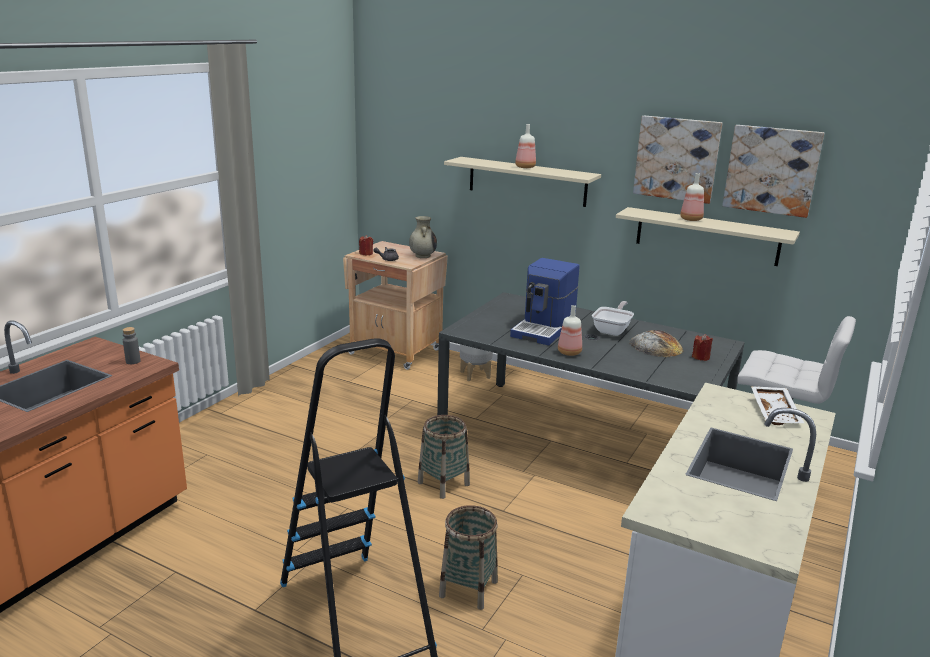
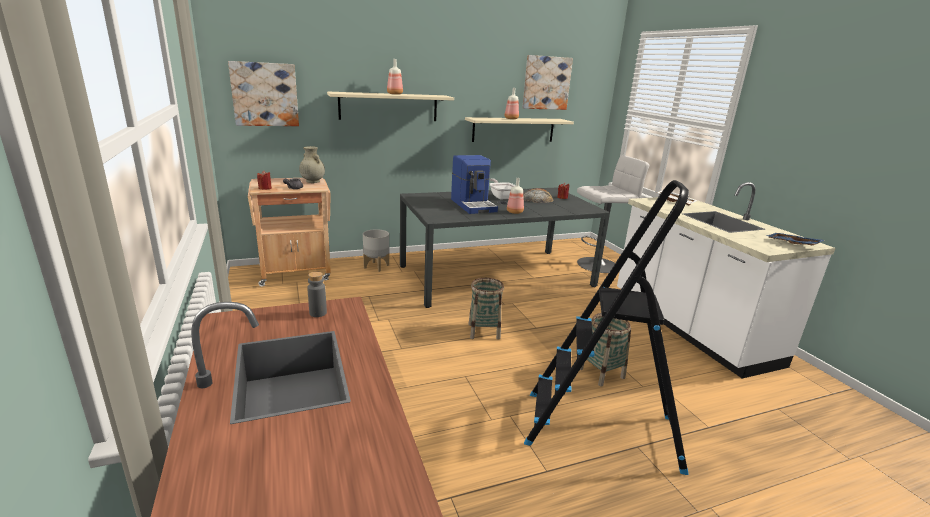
camera: 50 degrees left, 0 degrees up
picture [633,115,722,204] -> picture moved to [228,61,299,126]
none -> blue tray [767,233,825,245]

